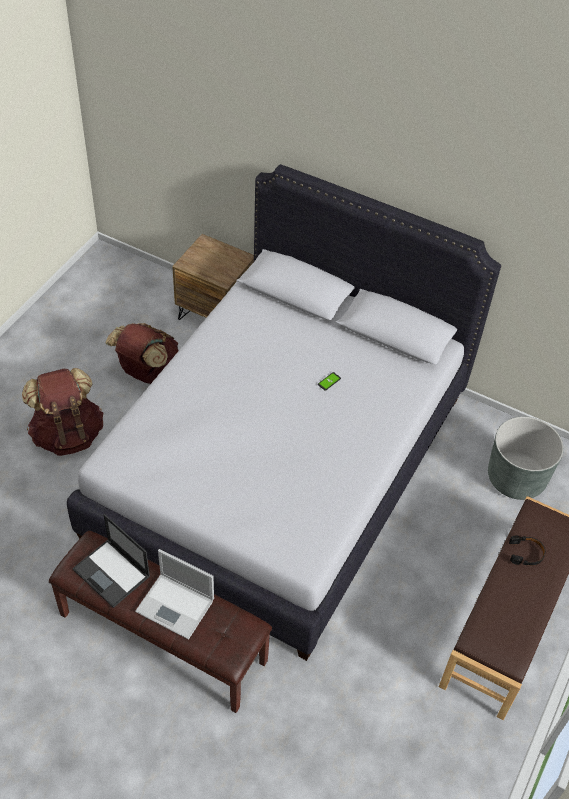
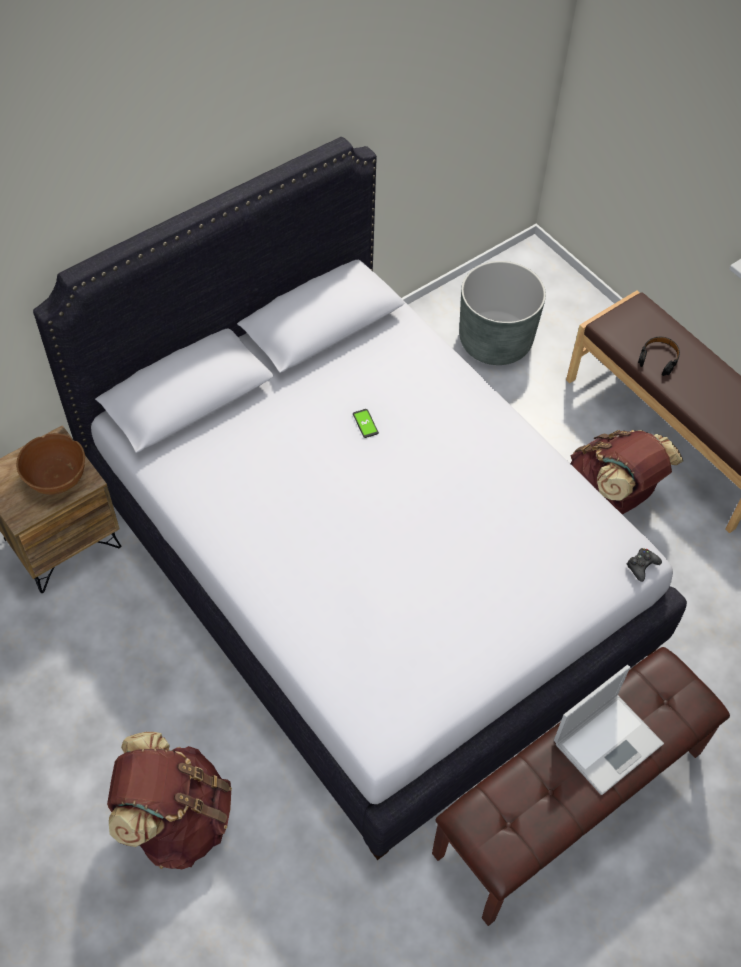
camera: 65 degrees left, 5 degrees up
laptop [72,514,150,608] -> none
brown backpack [105,323,178,384] -> brown backpack moved to [570,430,683,515]
none -> brown bowl [16,433,85,495]
none -> black game controller [627,548,662,582]

